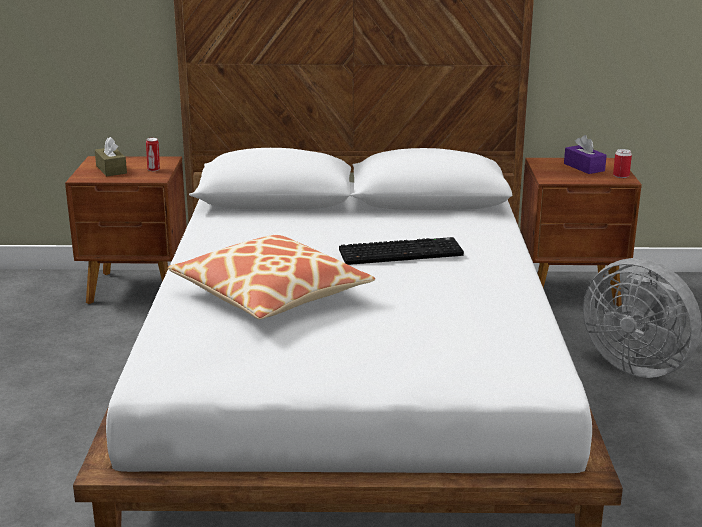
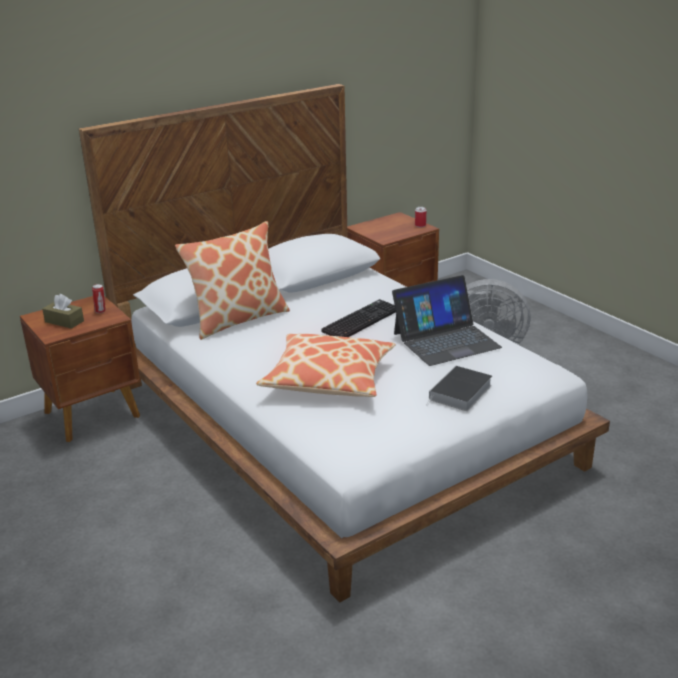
camera: 35 degrees left, 5 degrees up
purple tissue box [564,135,607,174] -> none
none -> pillow [175,221,290,340]
none -> laptop [392,275,502,366]
none -> book [426,366,492,411]

